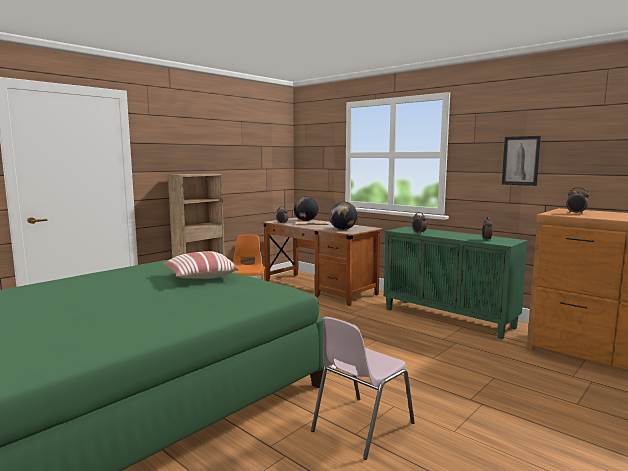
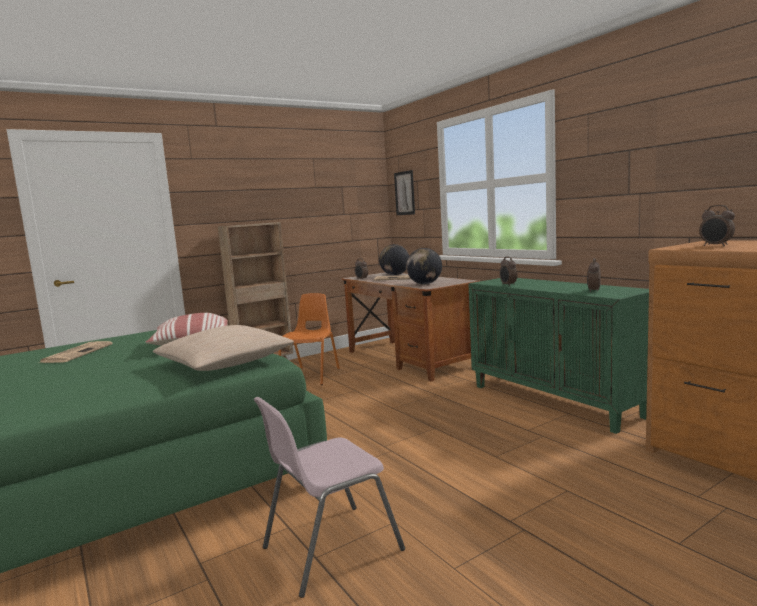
camera: 15 degrees right, 0 degrees up
picture [502,136,541,186] -> picture moved to [394,170,415,215]
none -> newspaper [38,341,113,363]
none -> beige pillow [153,325,294,371]

